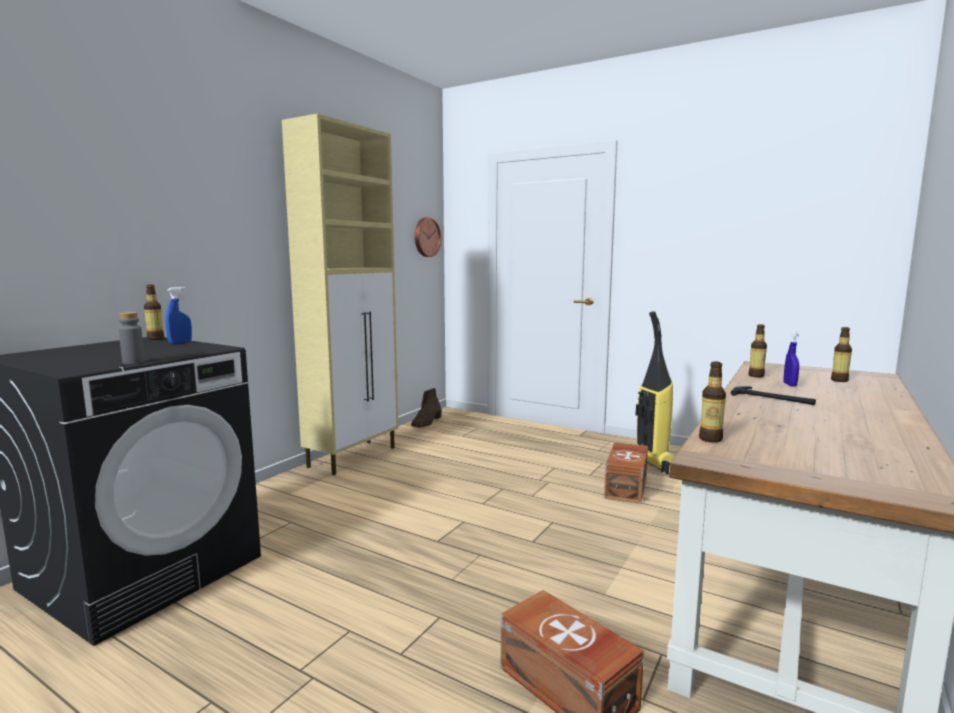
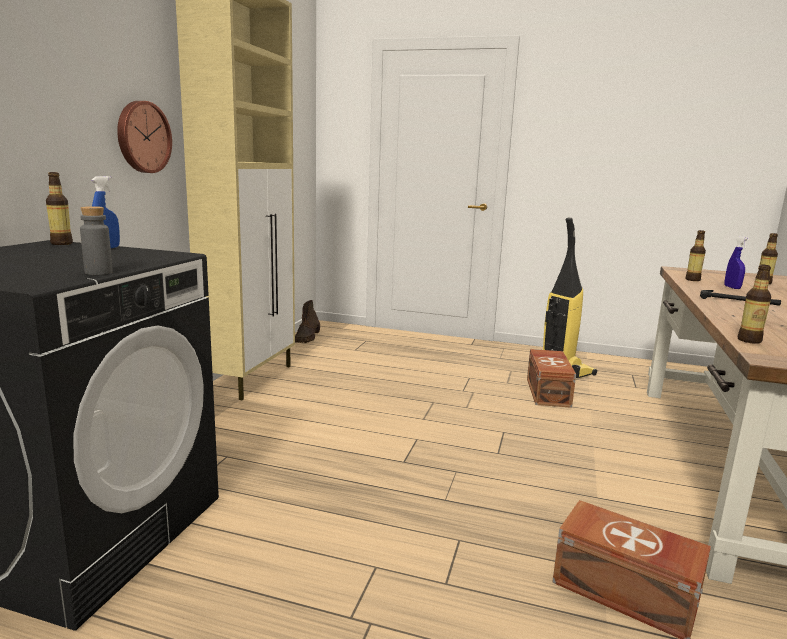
camera: 15 degrees left, 5 degrees up
wall clock [415,217,441,257] -> wall clock moved to [117,101,172,173]

